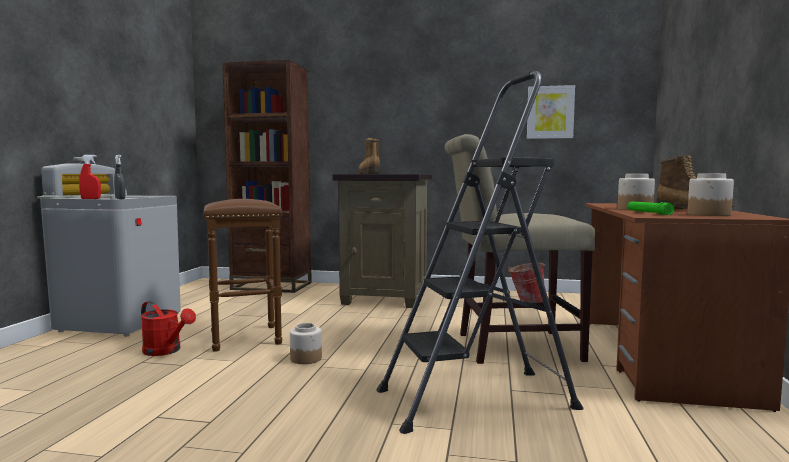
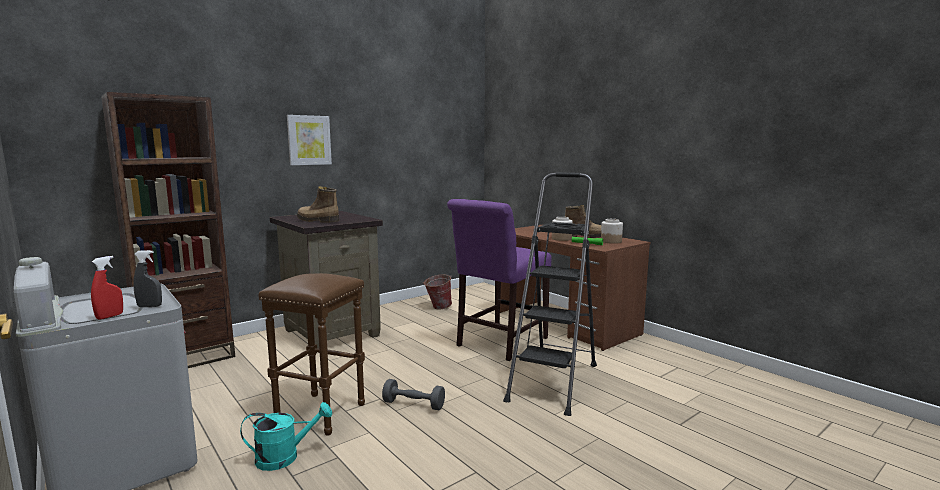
camera: 50 degrees left, 5 degrees up
red watering can [141,301,196,356] -> turquoise watering can [240,402,332,471]
jar [290,323,322,364] -> grey dumbbell [382,379,445,410]
beige chair [445,134,595,364] -> purple chair [447,199,552,361]
picture [527,85,575,139] -> picture moved to [287,115,332,165]

